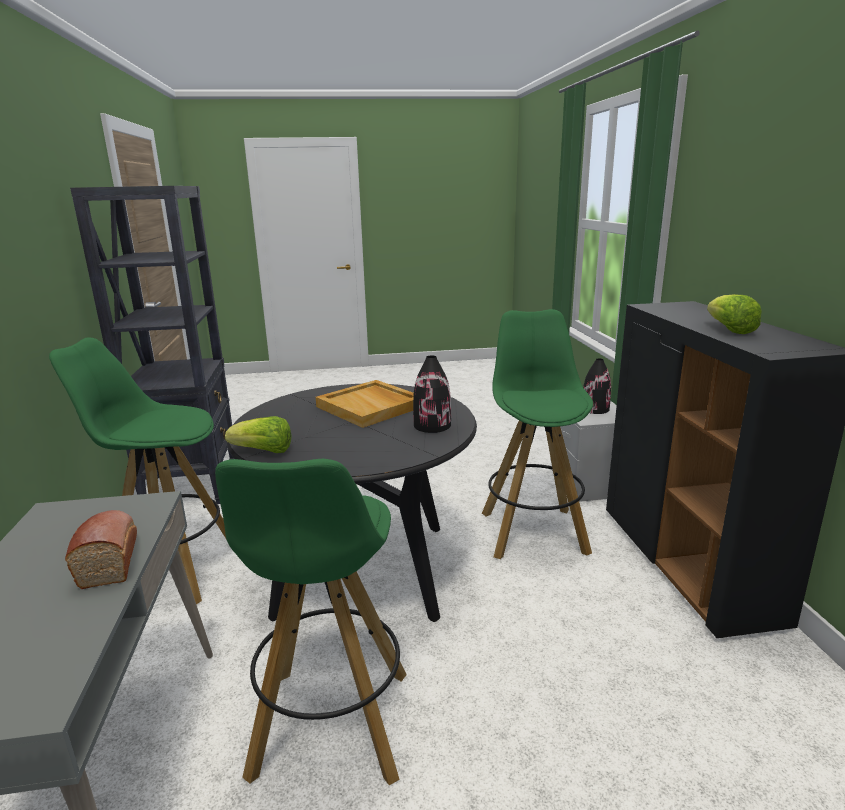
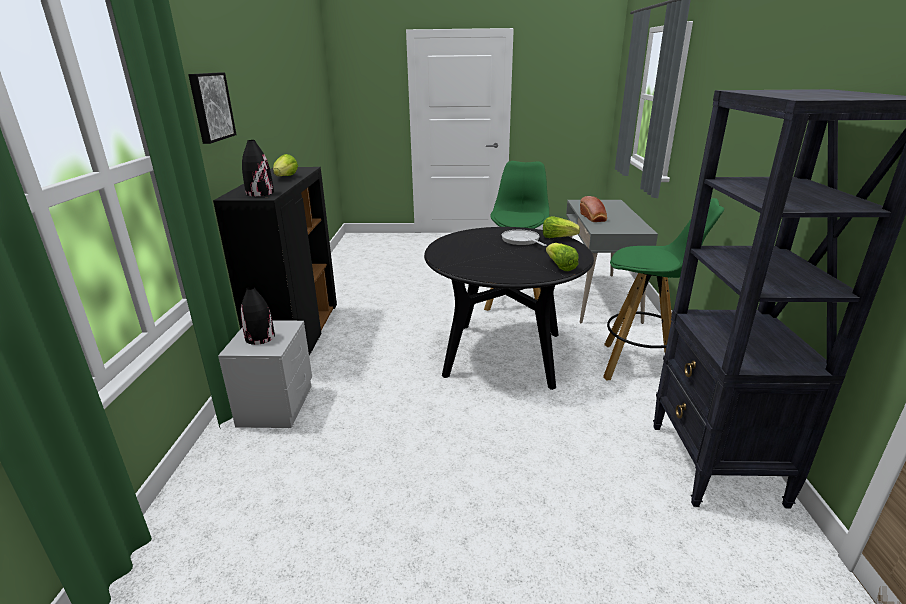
camera: 170 degrees left, 5 degrees up
beige tray [316,380,414,428] -> none
black vase [413,355,451,433] -> black vase moved to [242,140,274,196]
green stool [482,309,593,559] -> none
none -> picture [188,72,236,144]
none -> frying pan [502,230,546,246]
none -> lettuce [546,243,579,271]

